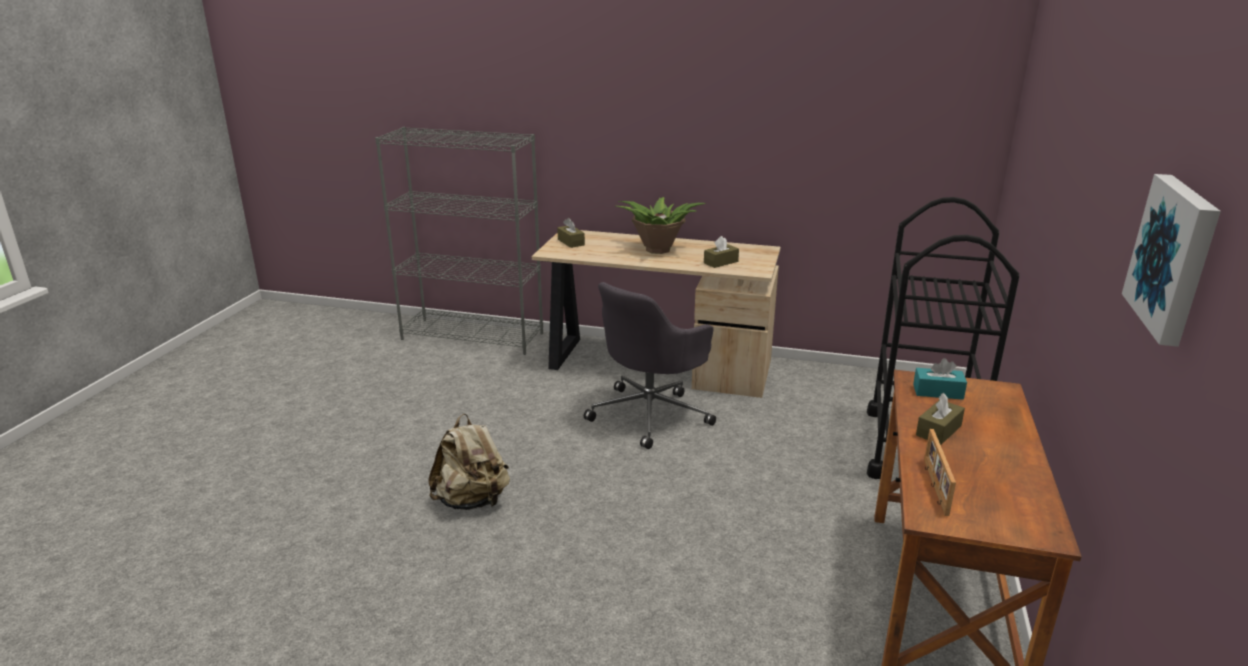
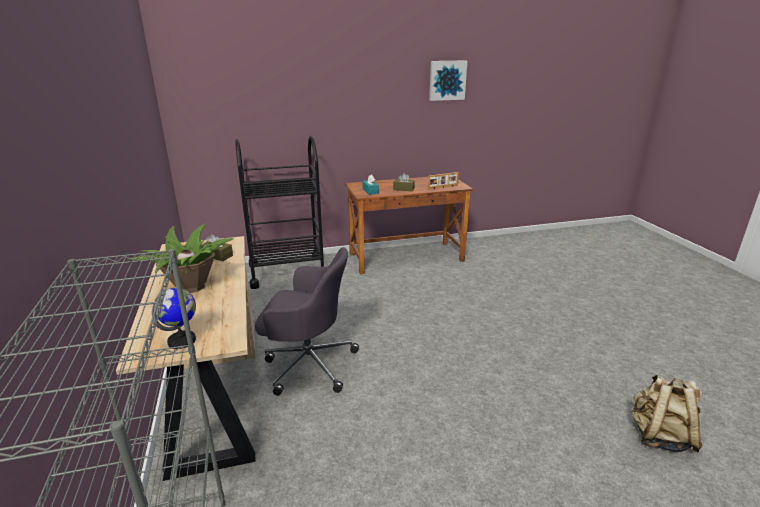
camera: 120 degrees left, 0 degrees up
beige backpack [428,414,510,510] -> beige backpack moved to [632,375,703,452]
brown tissue box [557,218,585,248] -> globe [152,288,196,349]

